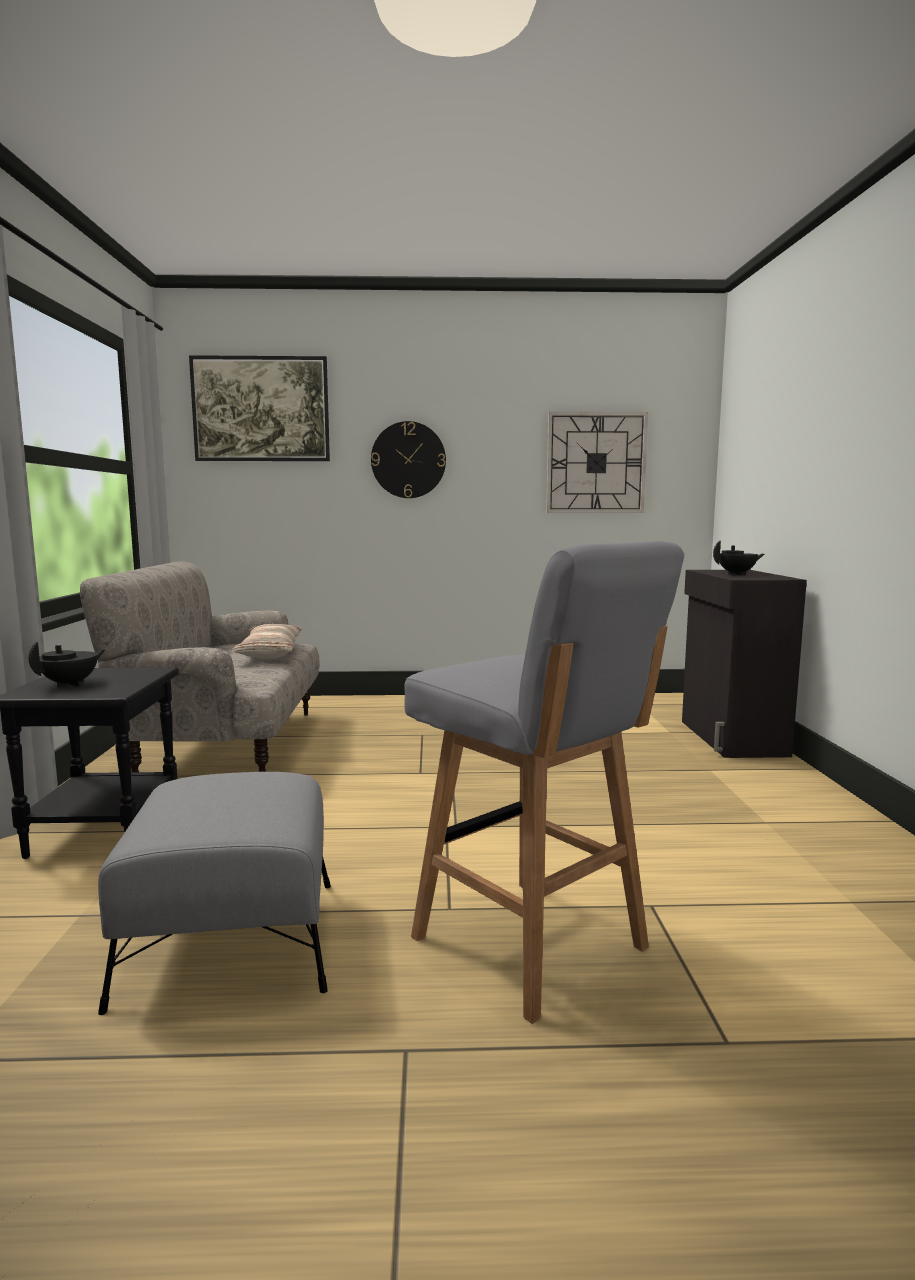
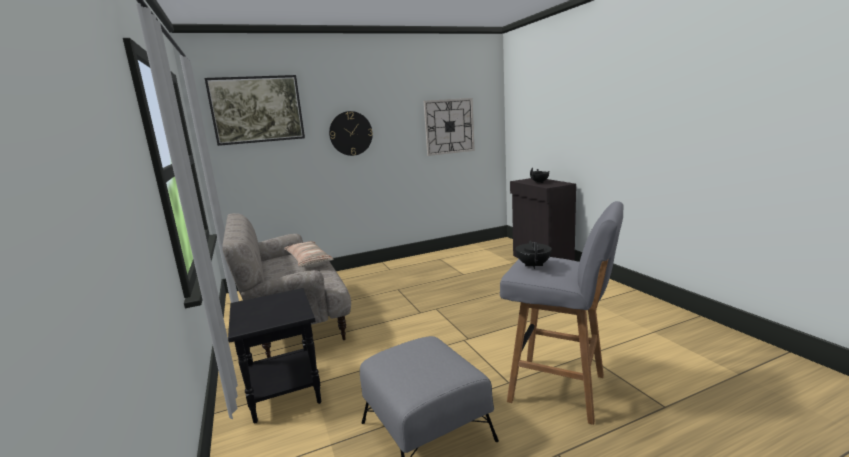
camera: 20 degrees left, 5 degrees up
black teapot [29,641,106,687] -> black teapot moved to [516,241,552,269]

